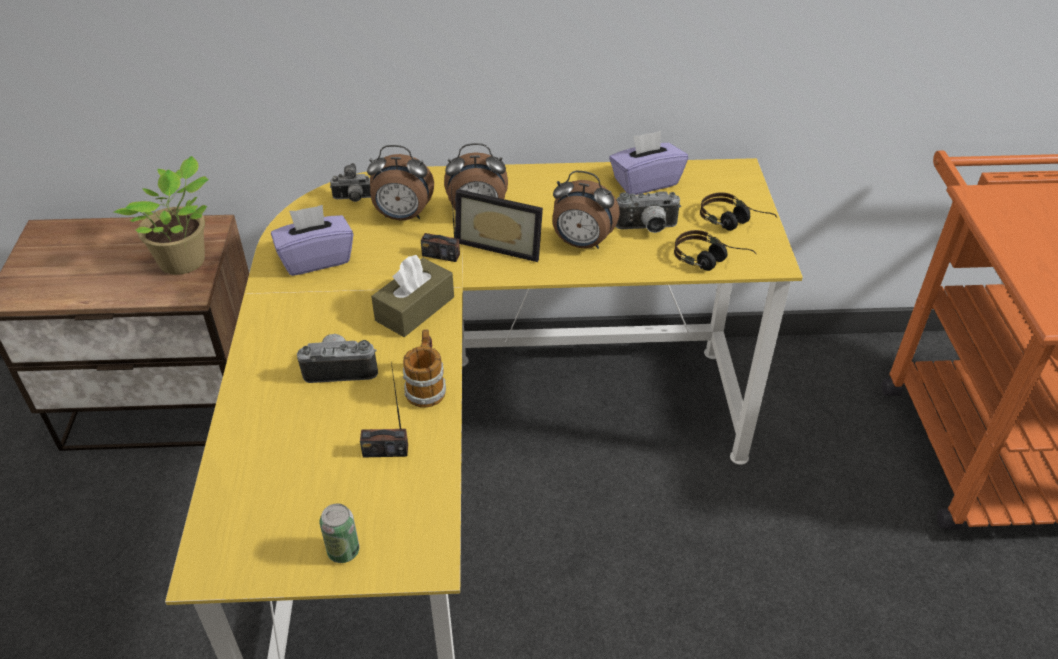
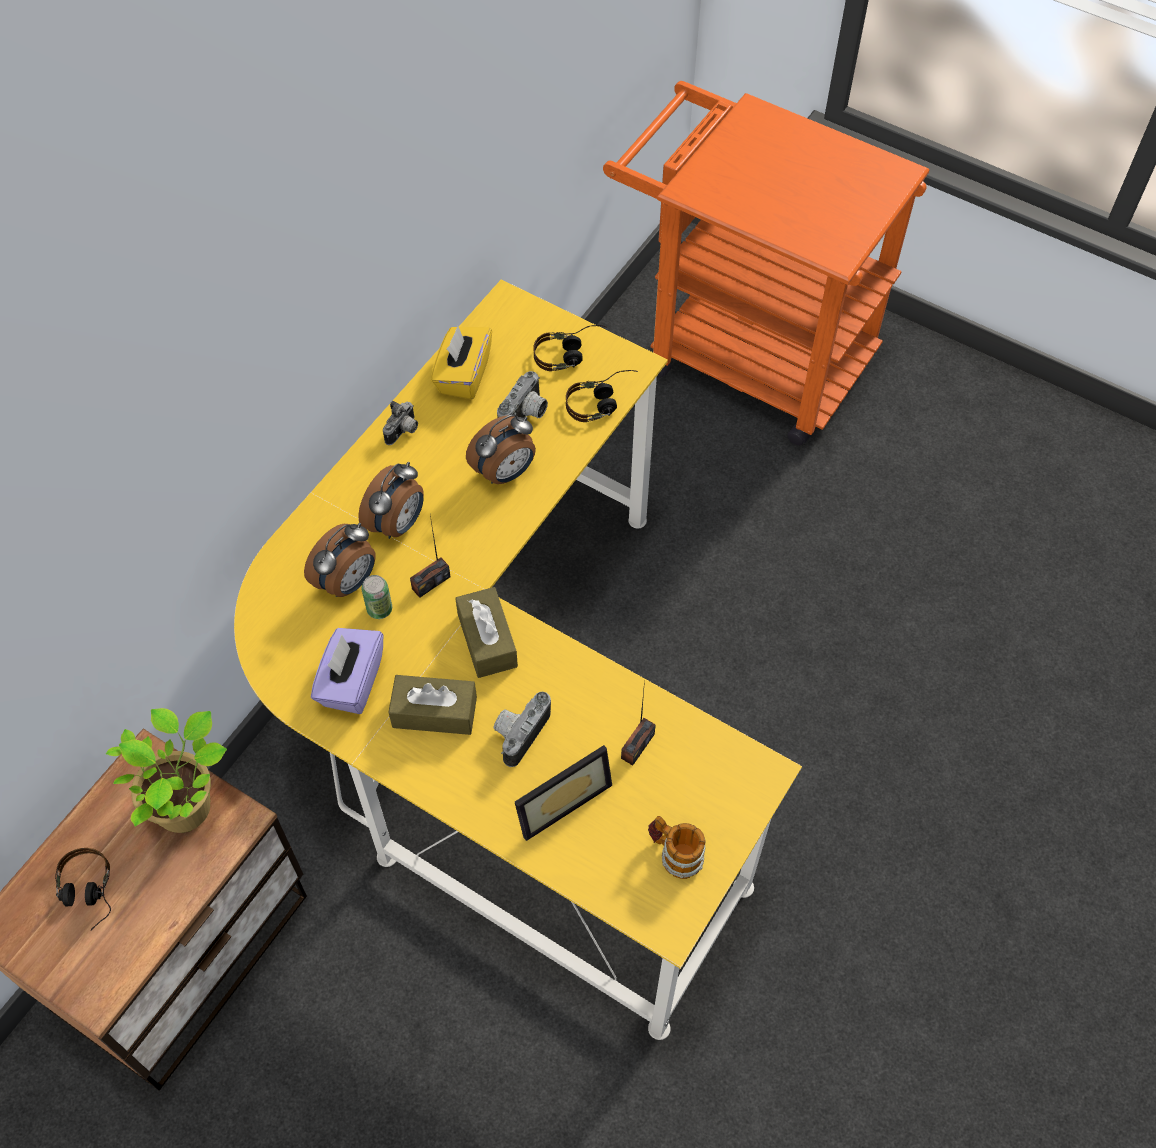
camera: 55 degrees left, 15 degrees up
can [320,504,360,563] -> can moved to [361,575,392,619]
camera [330,163,371,202] -> camera moved to [383,401,418,445]
mug [403,329,446,408] -> mug moved to [648,816,706,879]
picture frame [455,189,543,262] -> picture frame moved to [515,745,612,841]
purple tissue box [609,131,688,195] -> yellow tissue box [431,326,492,400]
none -> headphones [55,848,111,931]
none -> brown tissue box [388,675,477,735]

